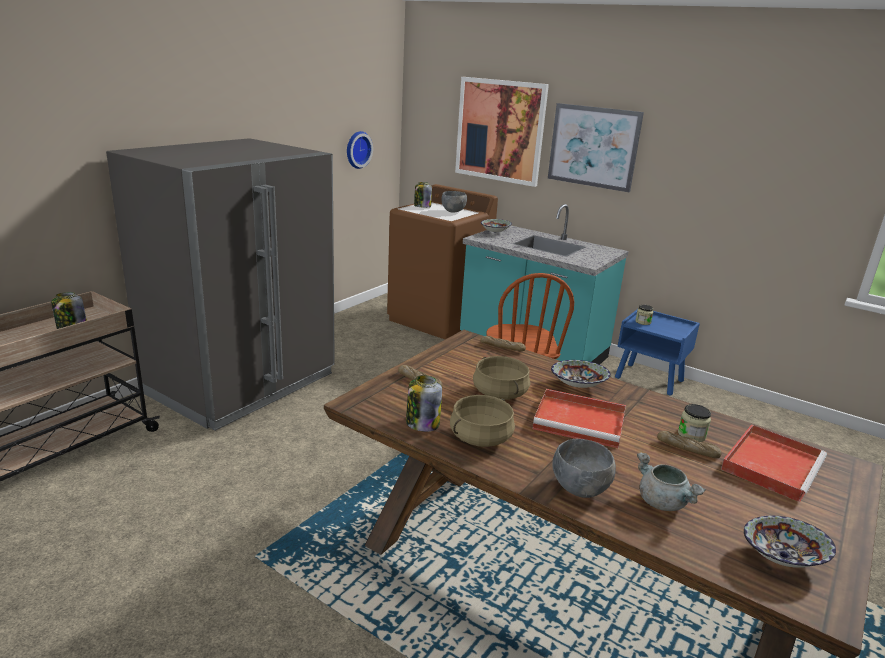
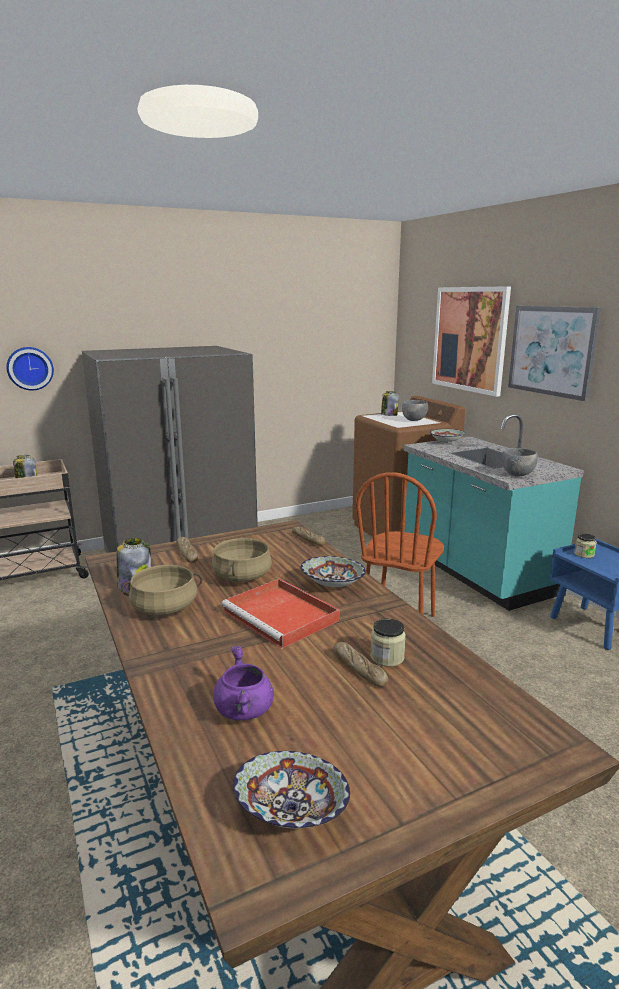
camera: 30 degrees right, 5 degrees down
wall clock [347,131,373,169] -> wall clock moved to [7,347,54,391]
grey bowl [552,439,616,498] -> grey bowl moved to [502,448,538,476]
grey cooking pot [637,452,706,511] -> purple cooking pot [213,646,274,720]
red tray [721,424,827,502] -> none

